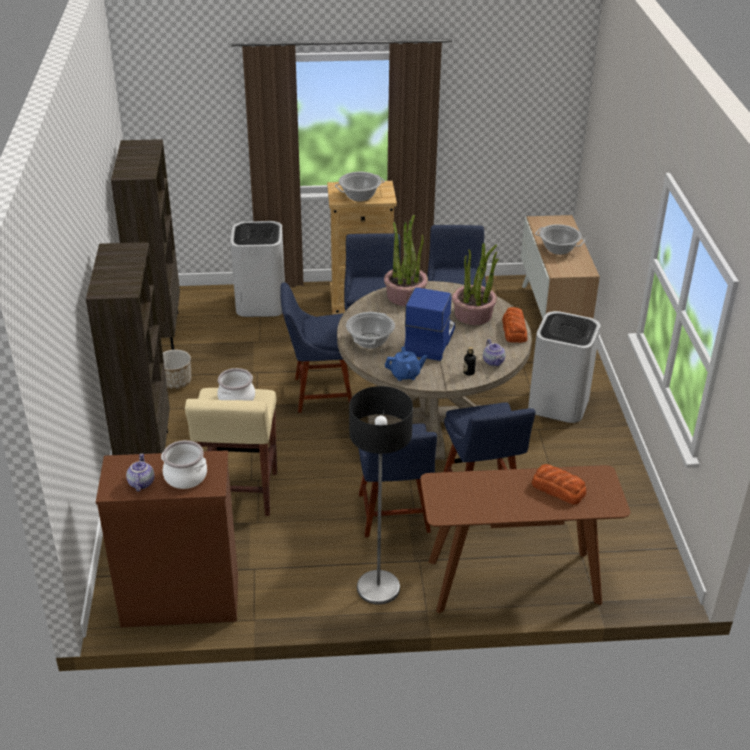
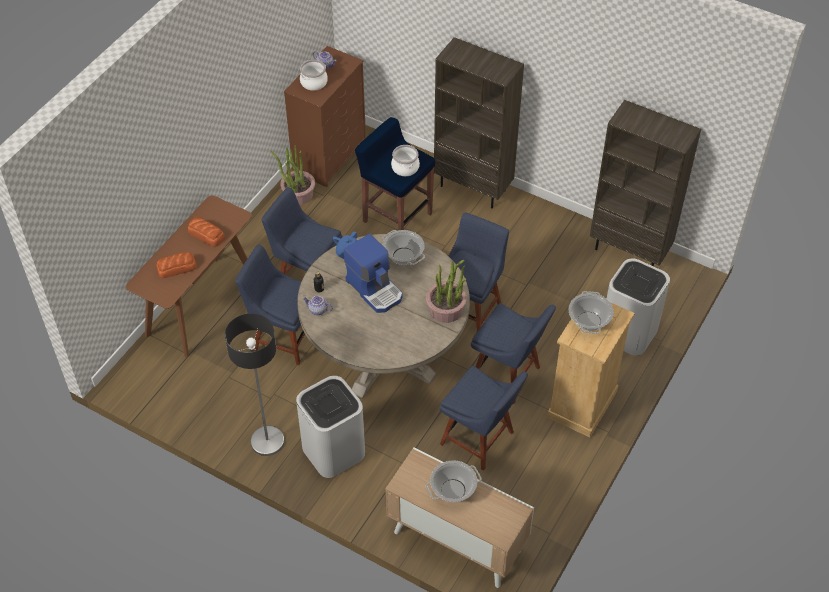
camera: 125 degrees right, 15 degrees up
planter [163,350,191,389] -> none
beige stool [185,388,277,516] -> blue stool [355,117,435,231]
floor lamp [349,386,413,605] -> floor lamp moved to [225,313,285,456]
potted plant [452,243,499,325] -> potted plant moved to [271,146,315,205]
bread [502,307,528,343] -> bread moved to [188,217,225,247]

